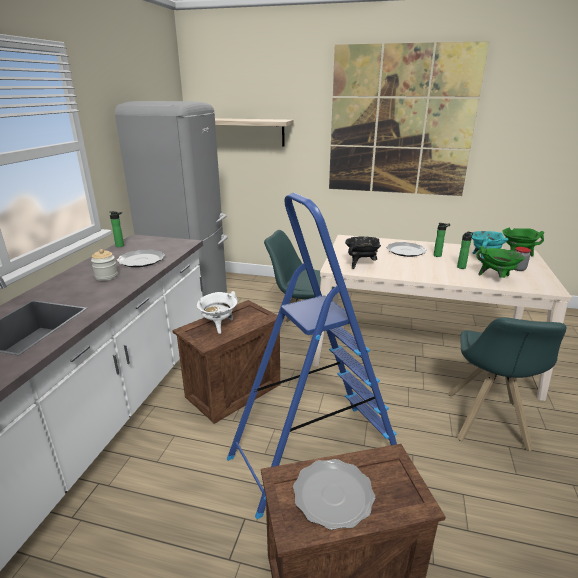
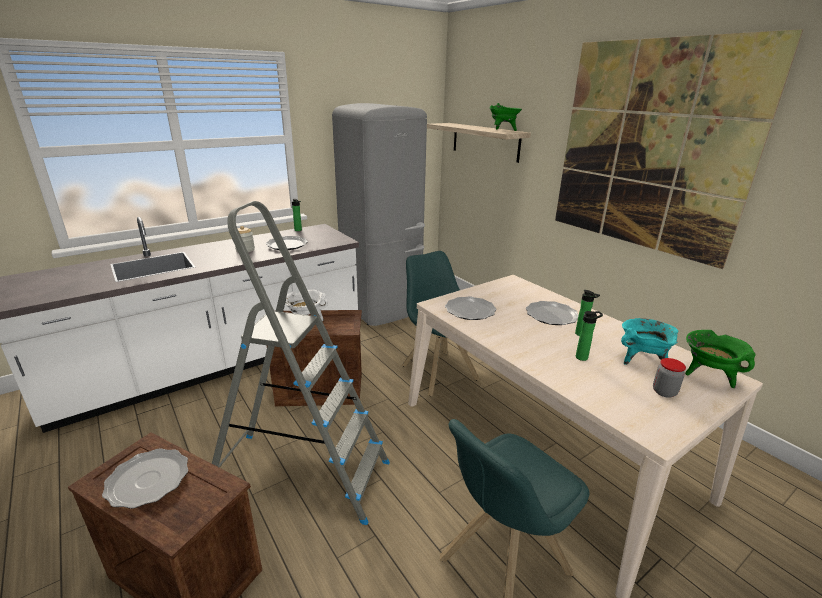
camera: 40 degrees right, 0 degrees up
blue step ladder [227,193,397,519] -> grey step ladder [212,201,390,525]
black cooking pot [345,236,381,269] -> plate [445,296,497,320]
green cooking pot [476,246,525,278] -> green cooking pot moved to [489,103,522,131]

